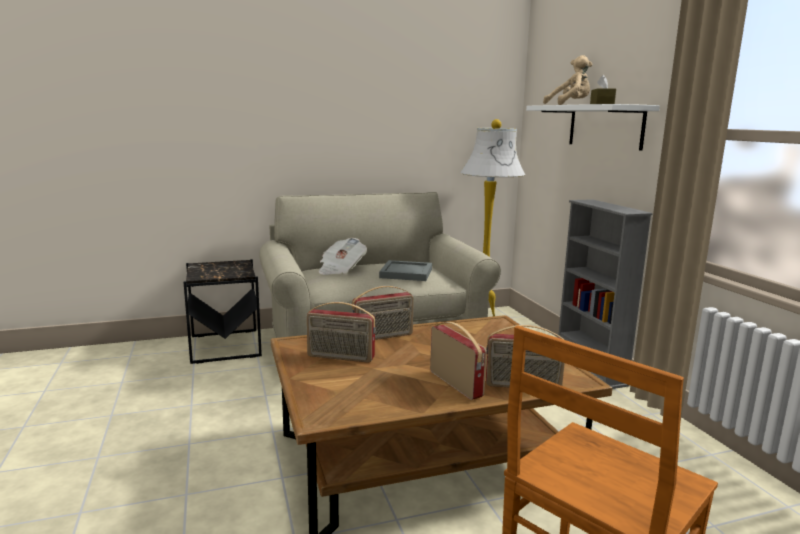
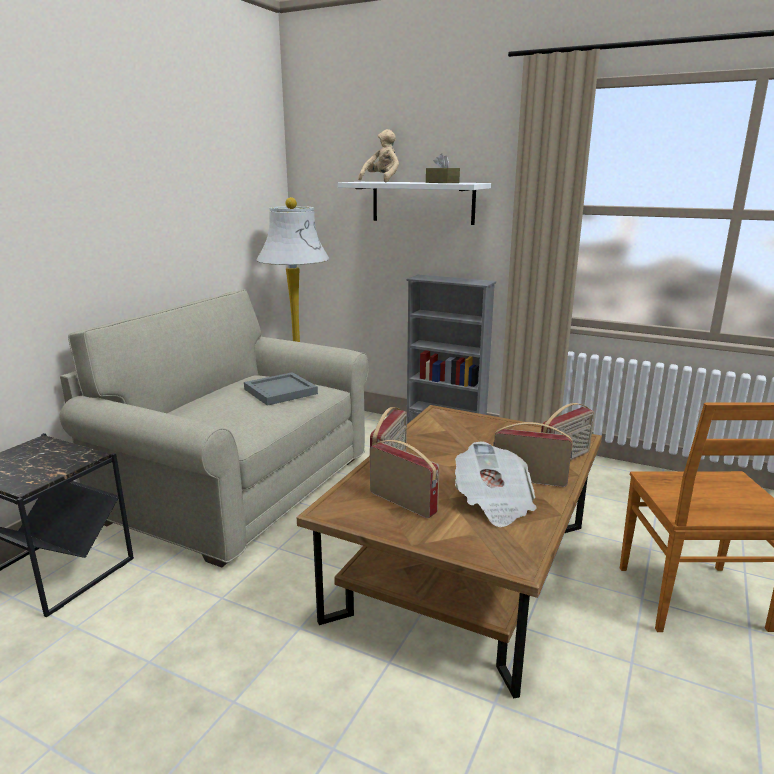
camera: 45 degrees left, 5 degrees up
radio [306,302,375,363] -> radio turned 105 degrees counterclockwise [370,440,440,518]
newspaper [318,238,367,275] -> newspaper moved to [455,441,536,528]

